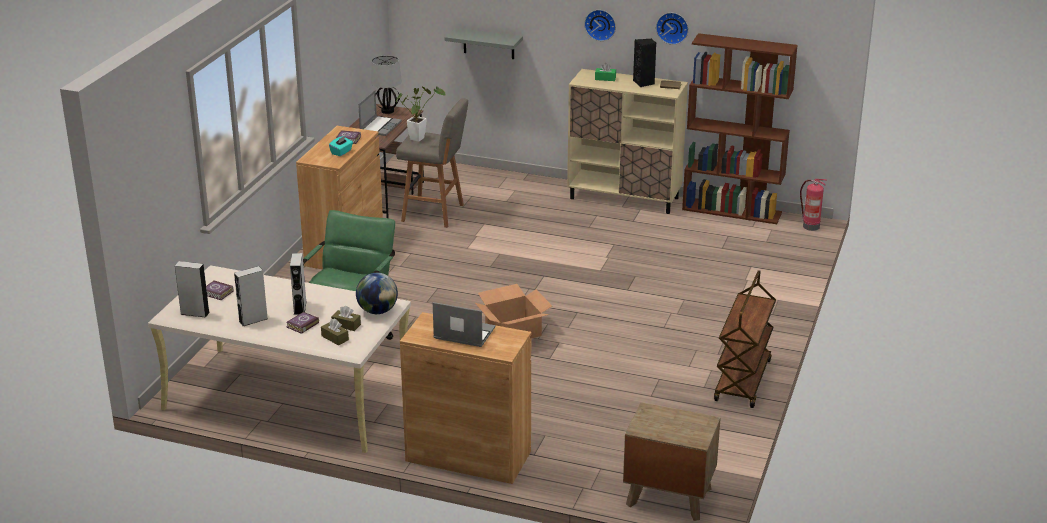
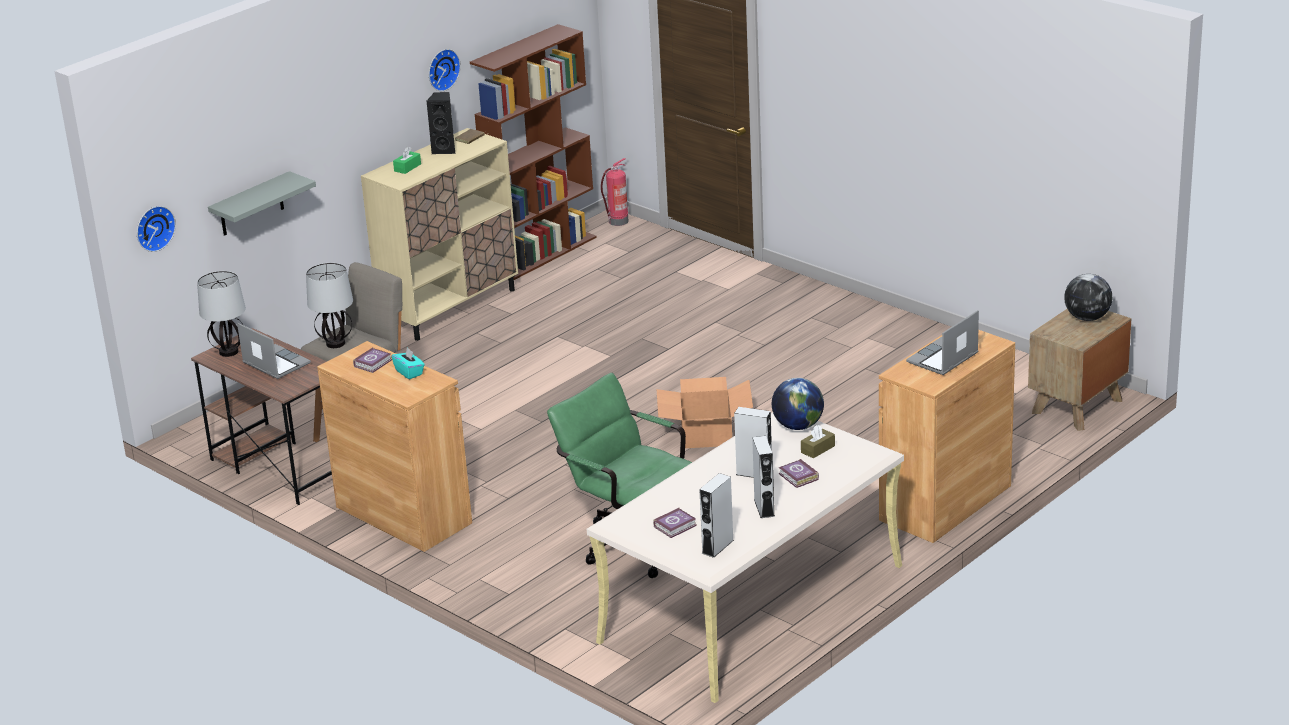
camera: 65 degrees left, 0 degrees up
brown tissue box [321,319,349,346] -> none
potted plant [396,86,445,142] -> table lamp [306,263,353,348]
wall clock [584,10,616,41] -> wall clock moved to [137,206,176,252]
brown cart [714,270,776,408] -> none
none -> globe [1064,274,1112,321]

